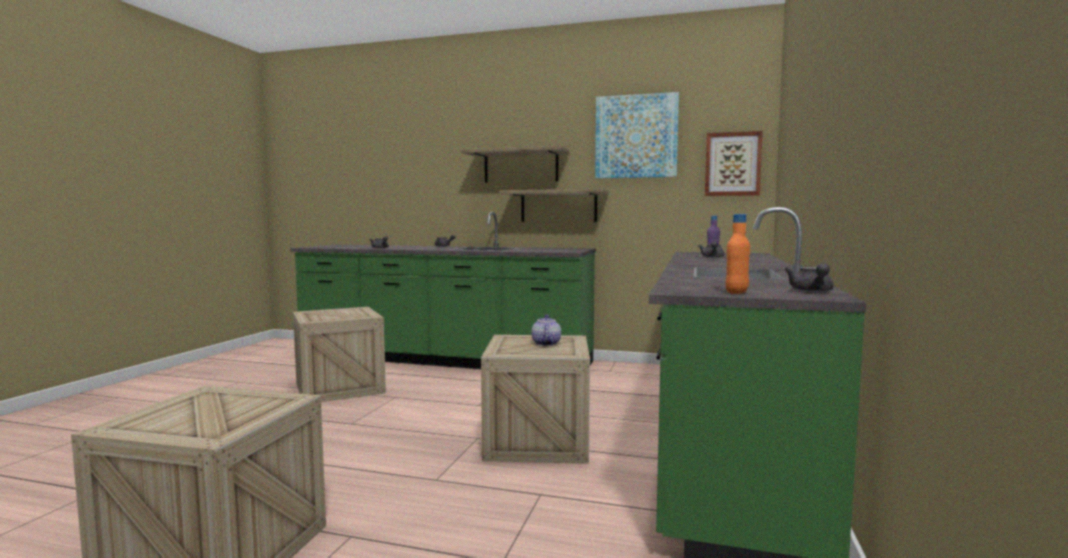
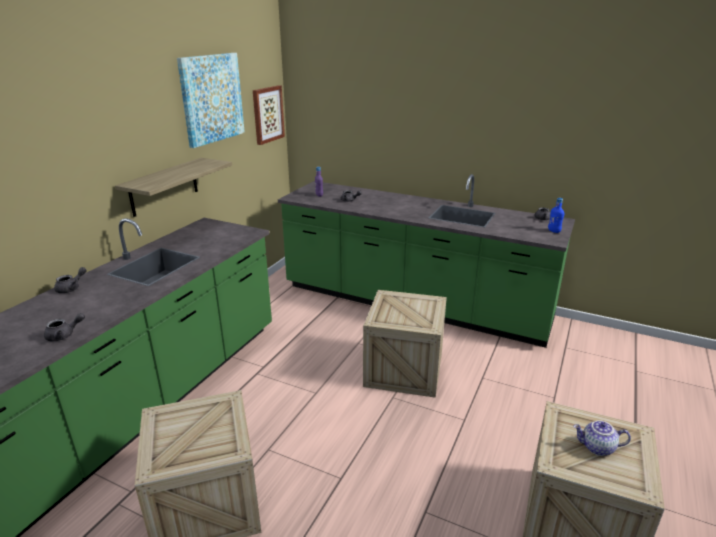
camera: 80 degrees left, 20 degrees up
shelf [461,146,570,183] -> none
teapot [531,315,561,346] -> teapot moved to [573,420,631,456]
orange bottle [725,214,750,294] -> blue bottle [548,198,564,233]

